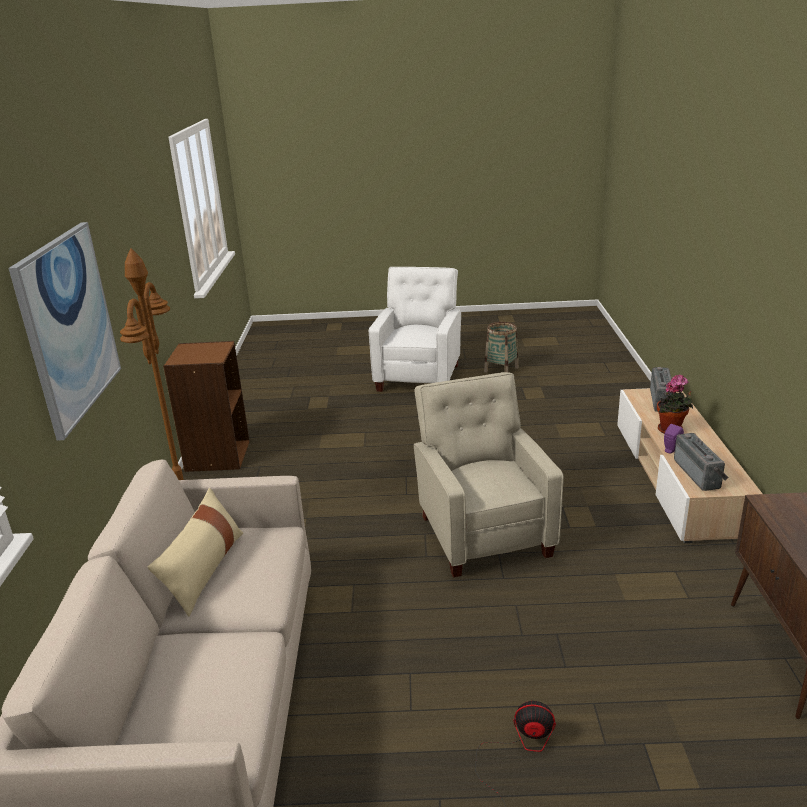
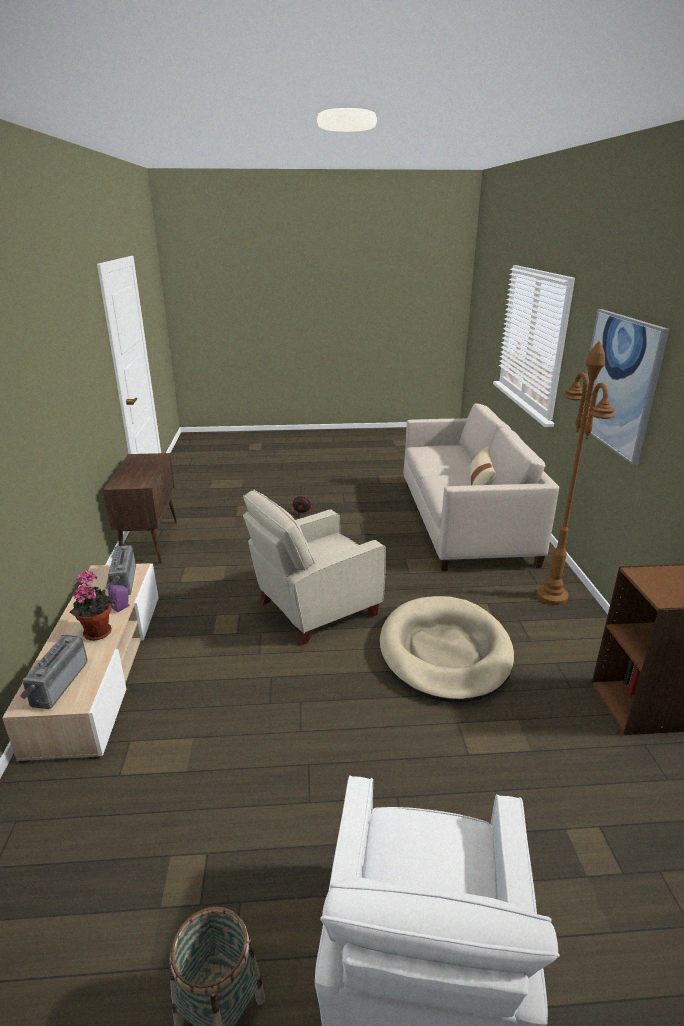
camera: 175 degrees right, 0 degrees up
beige armchair [414,372,564,577] -> beige armchair turned 75 degrees clockwise [243,490,386,646]
none -> beige dog bed [380,596,514,702]

